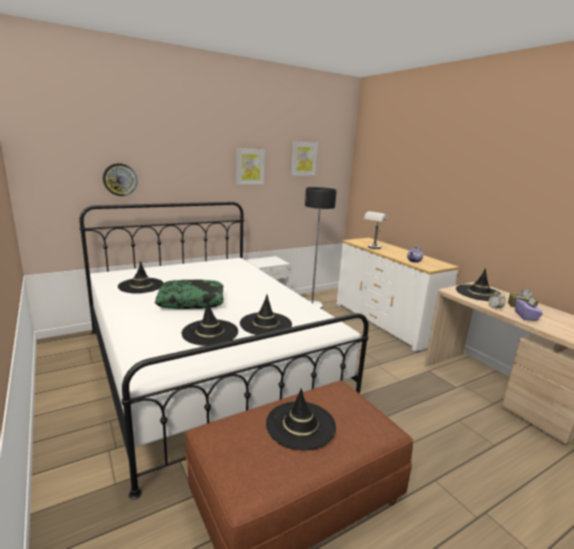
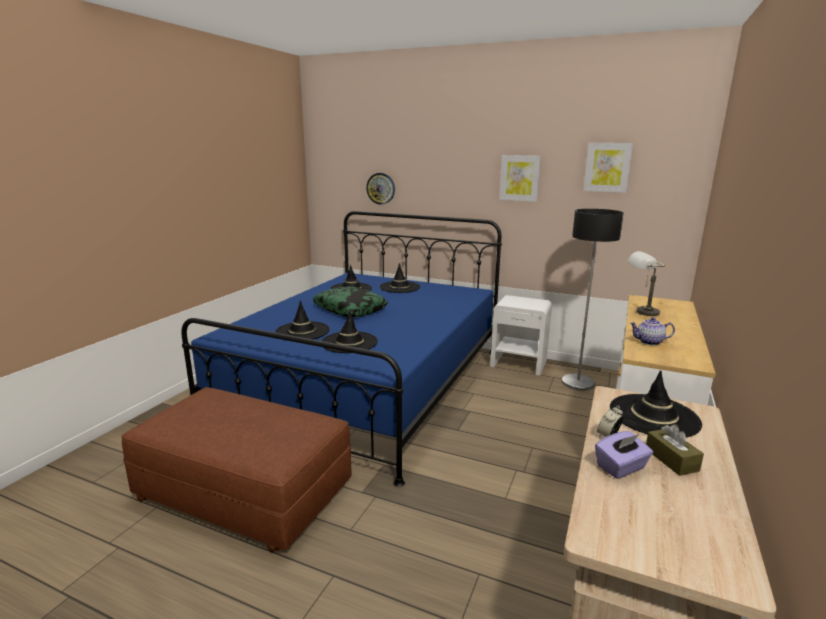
camera: 55 degrees right, 0 degrees up
white bed [80,202,369,499] -> blue bed [181,211,502,487]
black hat [266,388,336,450] -> black hat moved to [380,263,420,293]

